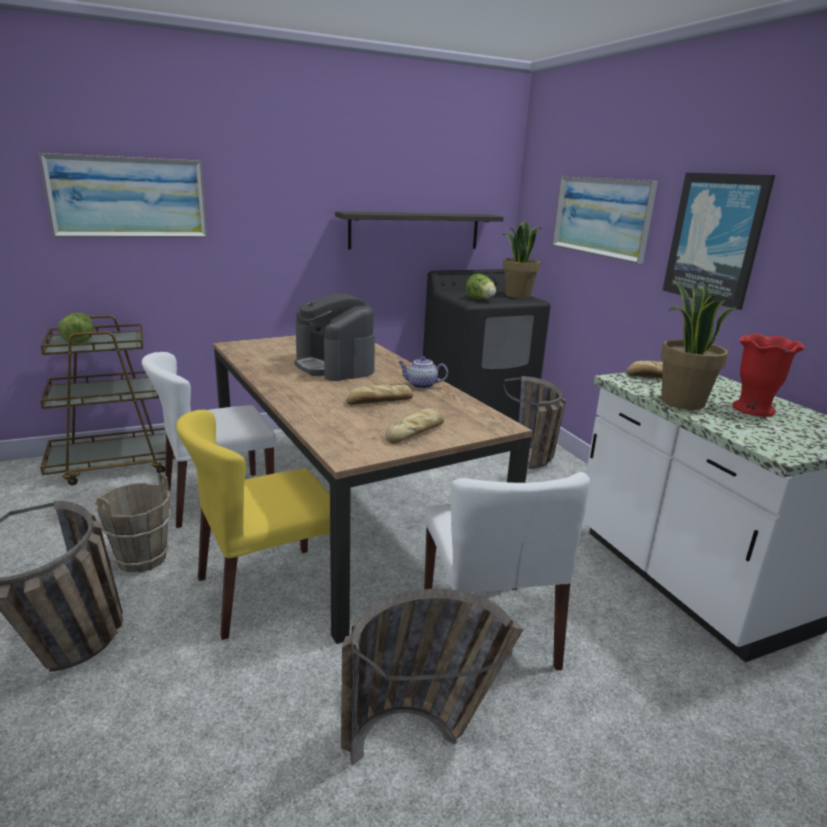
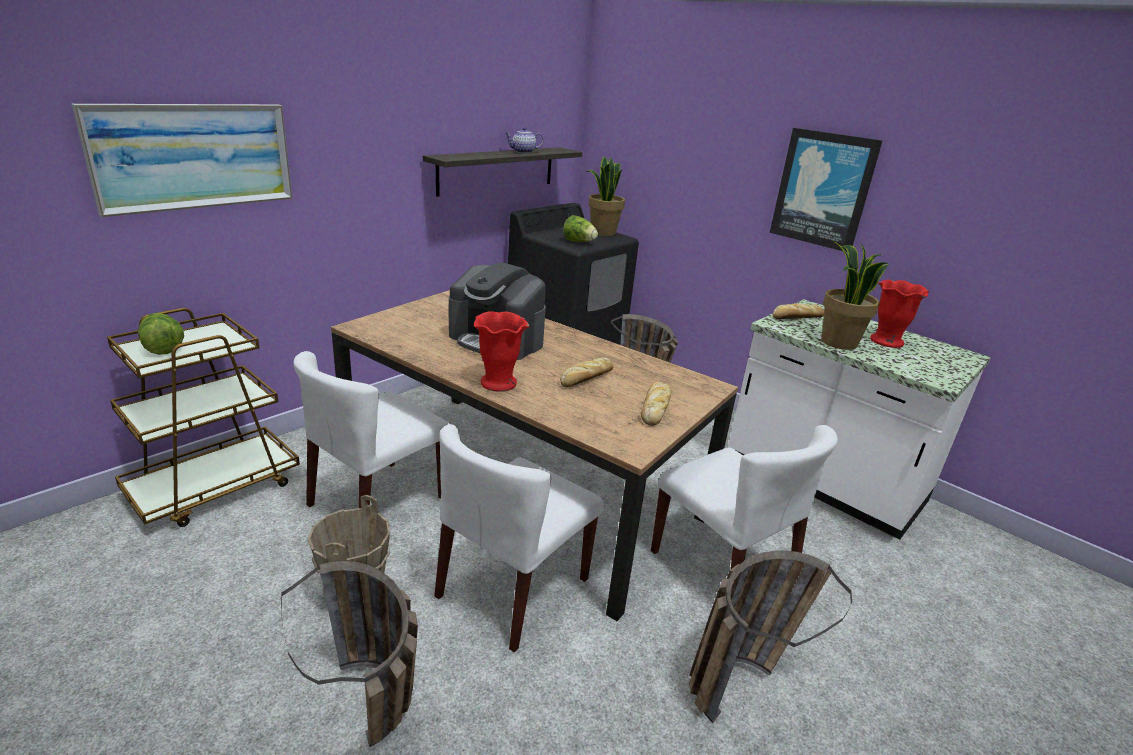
camera: 25 degrees left, 5 degrees up
yellow chair [176,410,330,640] -> white chair [434,424,604,652]
teapot [398,356,448,389] -> teapot moved to [505,127,544,153]
picture [552,177,658,264] -> none
none -> red vase [474,311,529,391]

